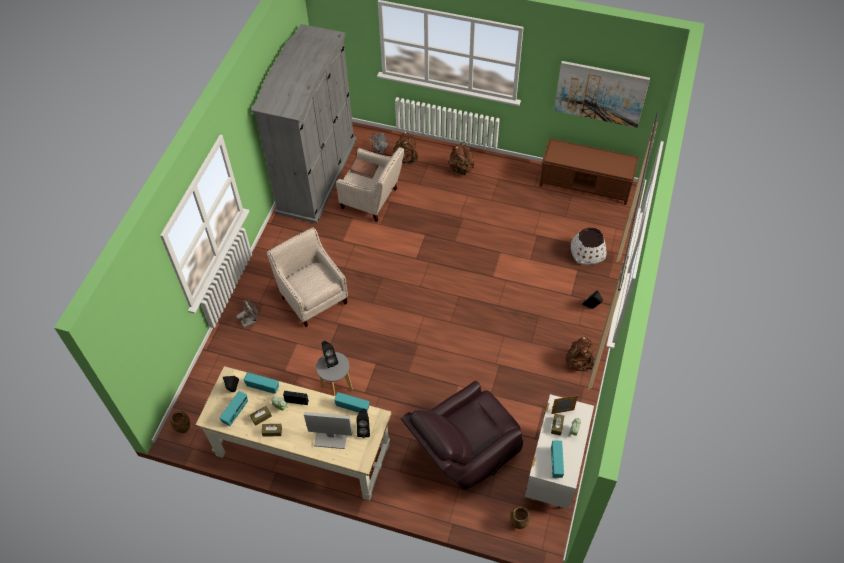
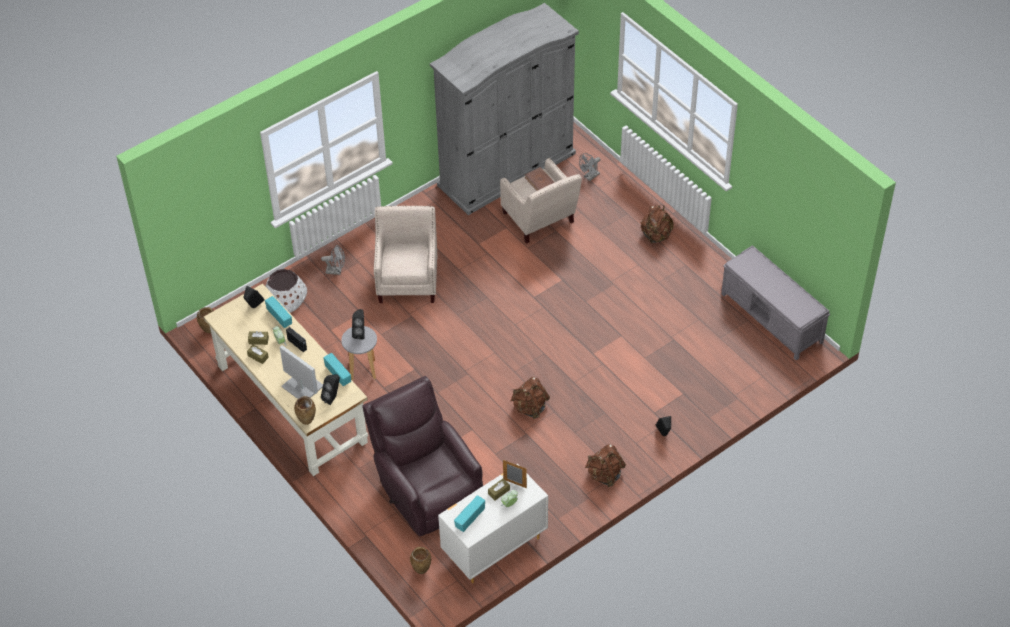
camera: 35 degrees right, 5 degrees down
radio [220,391,248,426] -> none
brown backpack [393,132,418,163] -> brown backpack moved to [510,377,550,419]
brown armchair [401,381,523,490] -> brown armchair turned 60 degrees clockwise [362,376,483,536]
brown bench [539,139,639,205] -> grey bench [721,245,830,360]
picture [554,61,650,128] -> none
white planter [571,228,607,265] -> white planter moved to [265,269,307,313]
none -> brown vase [294,396,316,425]

